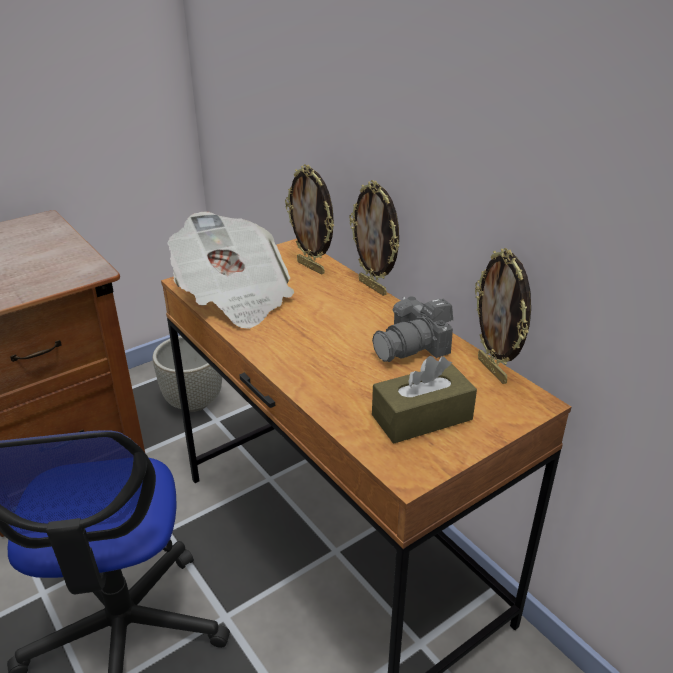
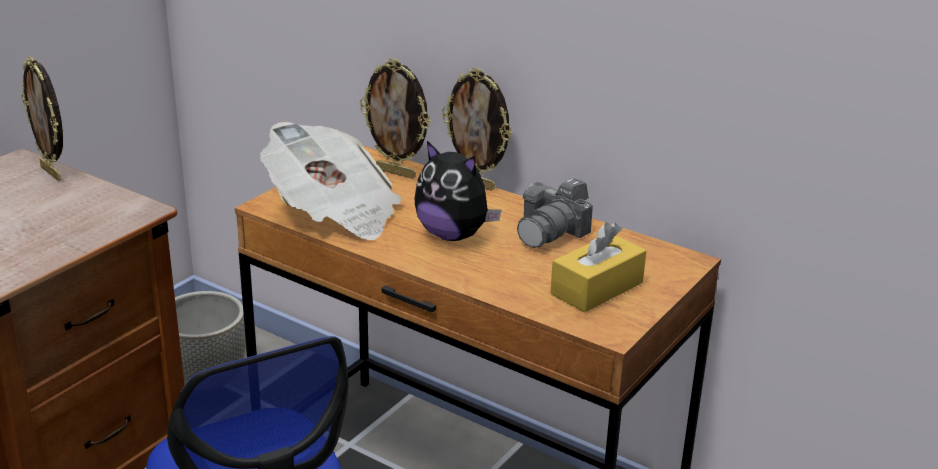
camera: 20 degrees left, 5 degrees down
brown tissue box [372,356,477,444] -> yellow tissue box [550,223,646,313]
picture frame [475,248,531,384] -> picture frame moved to [22,56,63,181]
none -> plush toy [415,141,501,241]

